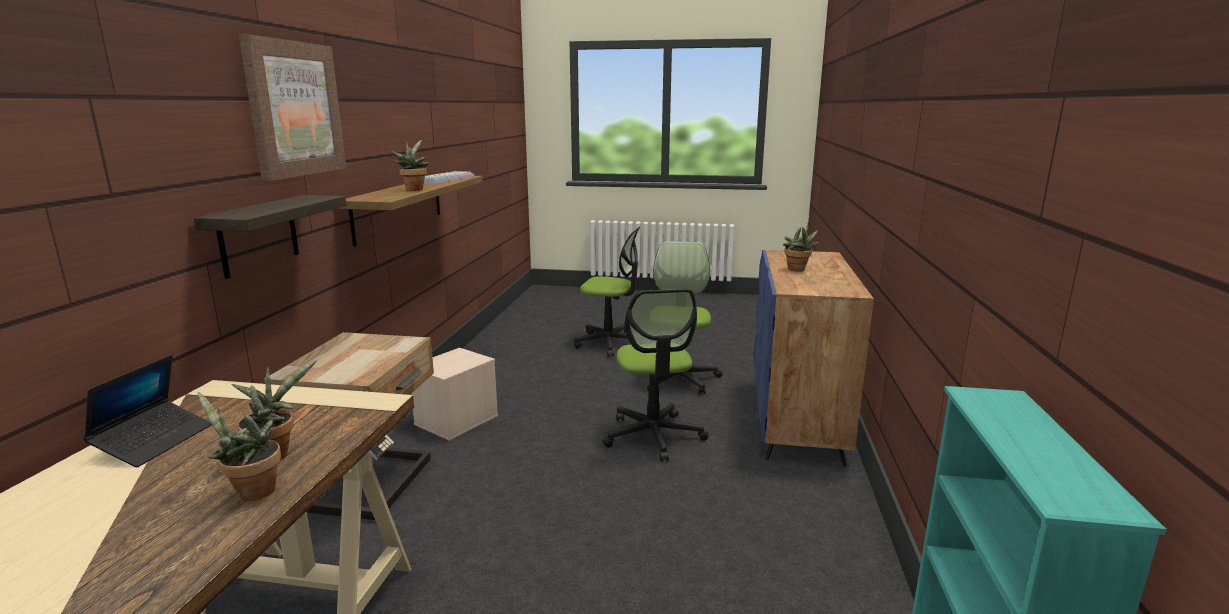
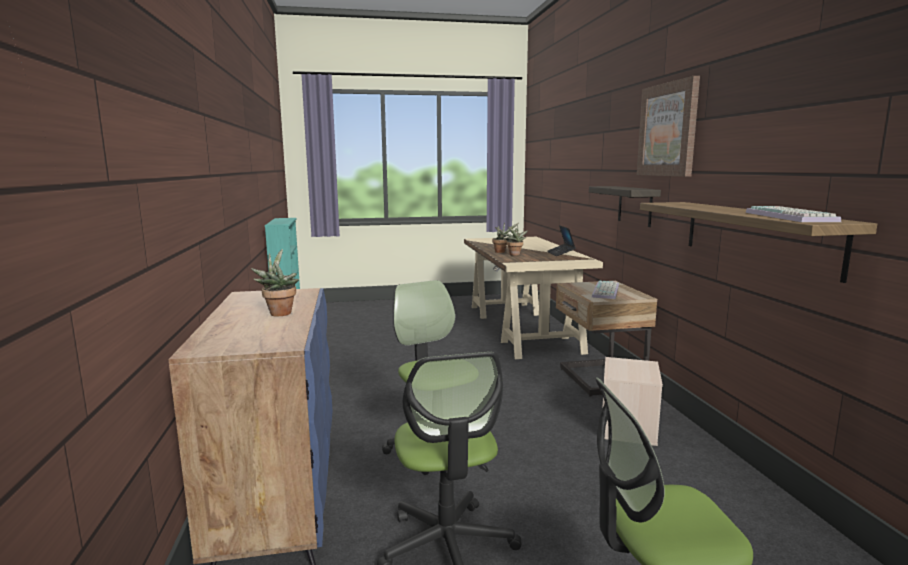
camera: 160 degrees right, 5 degrees down
potted plant [390,140,429,191] -> none
none -> keyboard [592,281,619,299]

